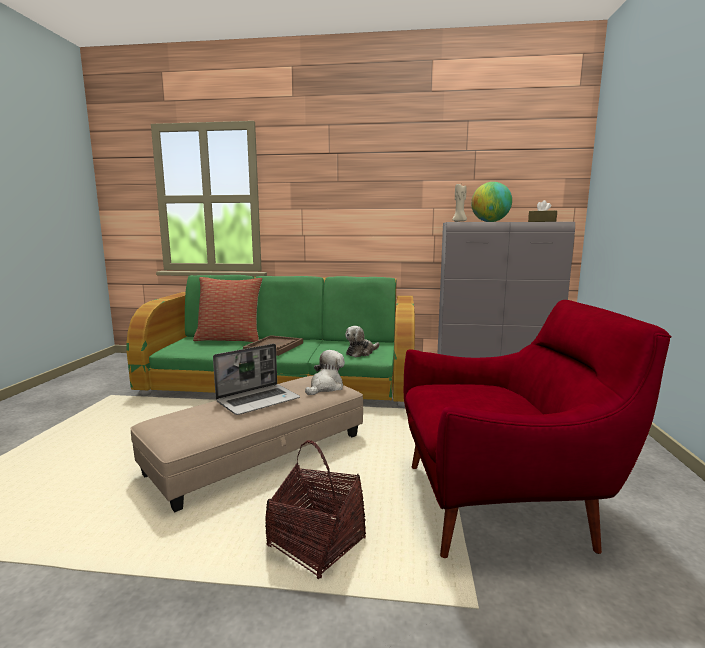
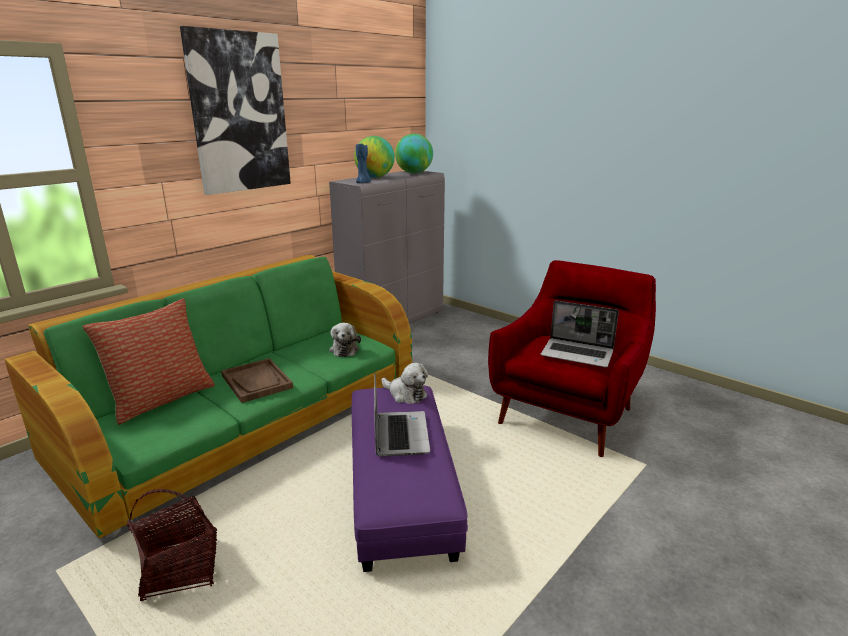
camera: 55 degrees left, 10 degrees up
beige ottoman [130,375,363,512] -> purple ottoman [352,386,468,572]
basket [265,440,366,579] -> basket moved to [127,489,217,601]
plush toy [305,350,345,395] -> plush toy turned 150 degrees clockwise [381,363,428,404]
beige candle [452,184,467,222] -> blue candle [356,143,371,183]
brown tissue box [528,200,557,222] -> globe [395,134,433,174]
none -> picture [180,26,291,195]
none -> laptop [541,300,619,368]

